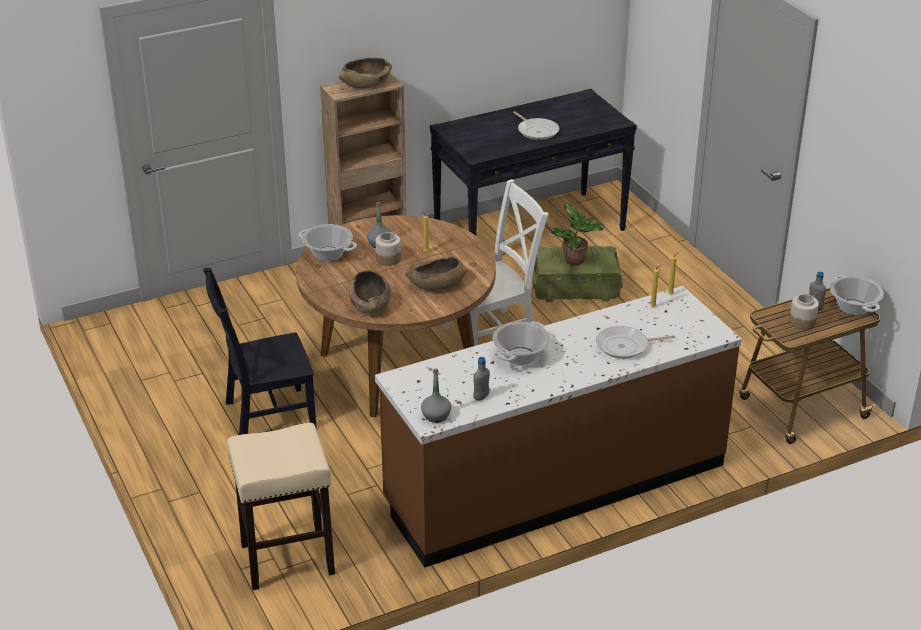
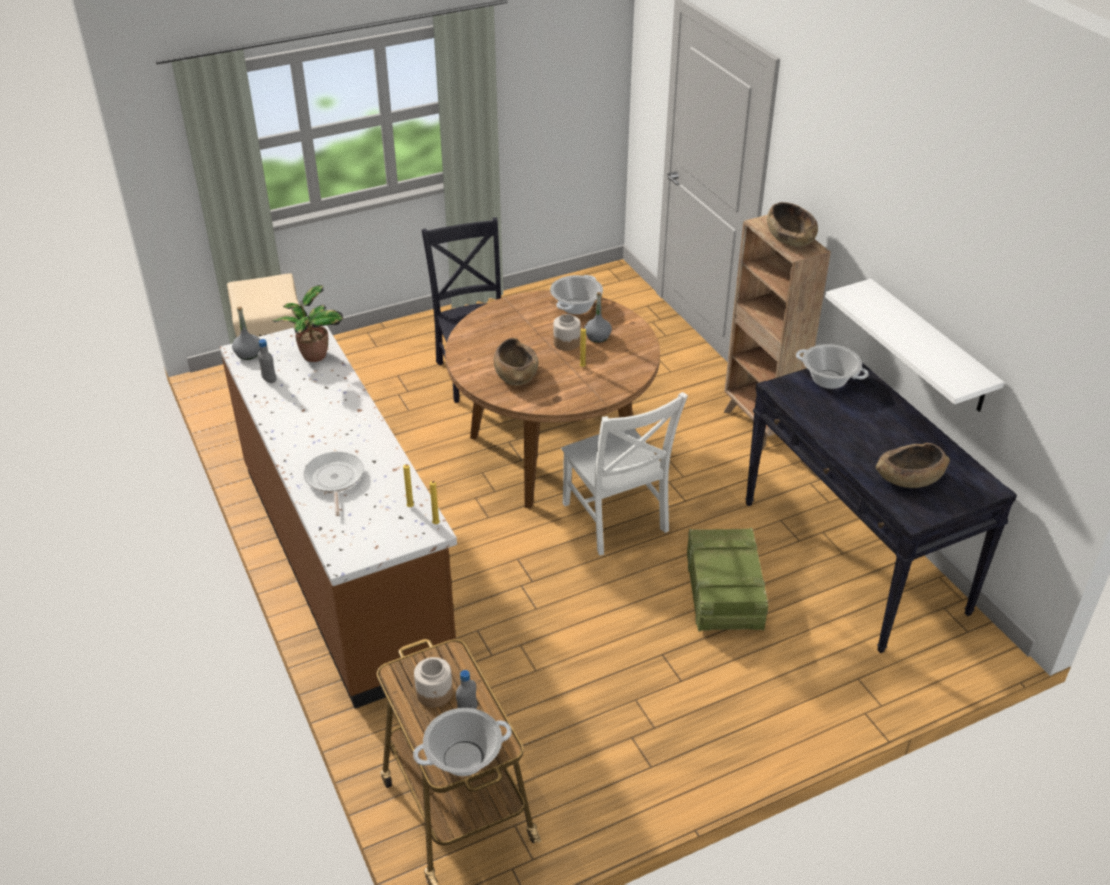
camera: 90 degrees right, 5 degrees up
brown bowl [349,270,391,314] -> brown bowl moved to [876,443,950,488]
cooking pot [493,322,550,365] -> cooking pot moved to [796,344,869,389]
frying pan [513,111,559,140] -> none
potted plant [551,203,605,266] -> potted plant moved to [272,285,344,362]
none -> white shelf [825,279,1004,412]

